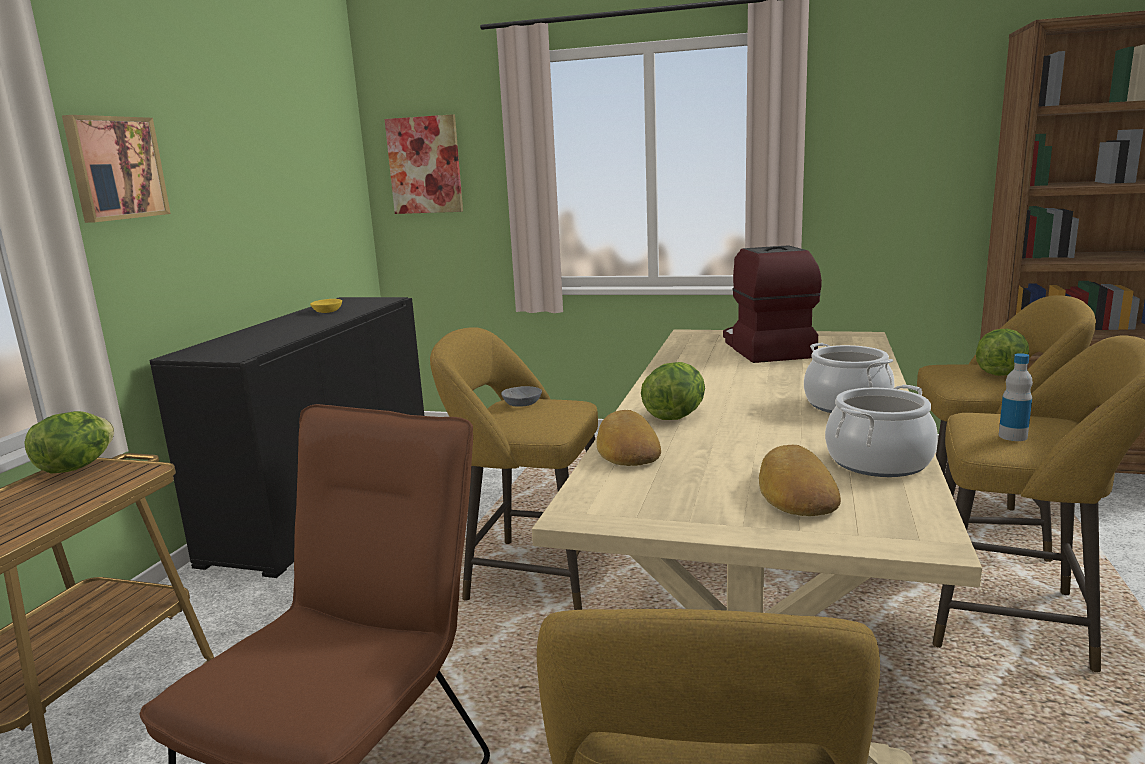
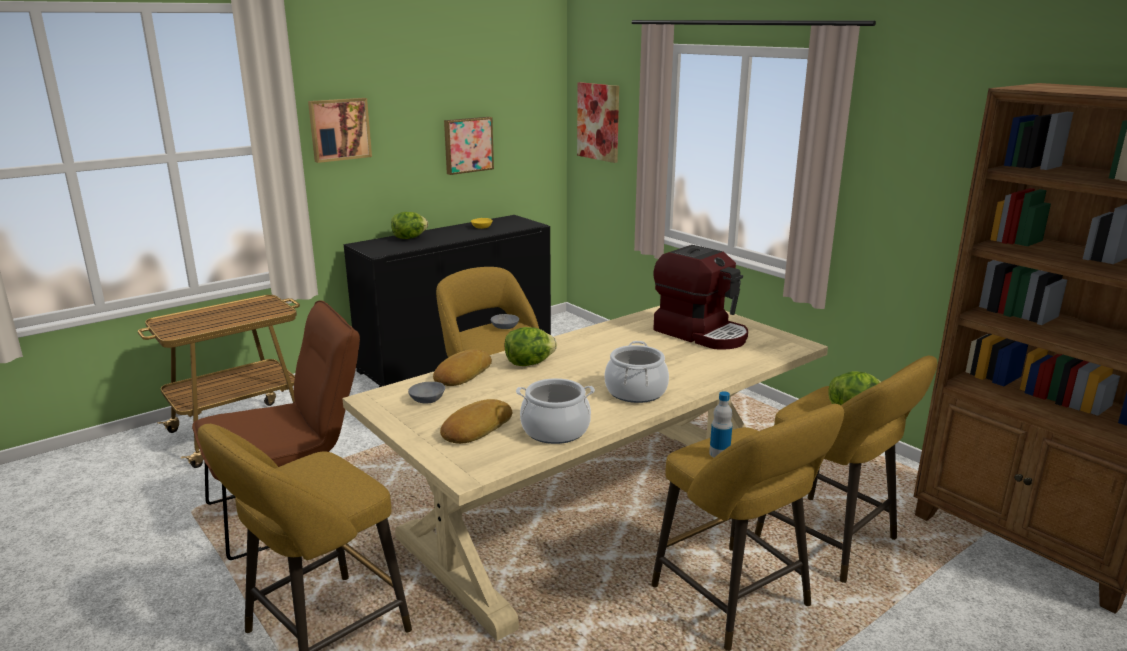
camera: 35 degrees right, 5 degrees up
lettuce [24,411,114,474] -> lettuce moved to [391,212,428,239]
coffee machine [723,245,822,363] -> coffee machine turned 105 degrees clockwise [653,245,748,350]
none -> grey bowl [408,382,445,403]
none -> picture [444,117,494,175]

